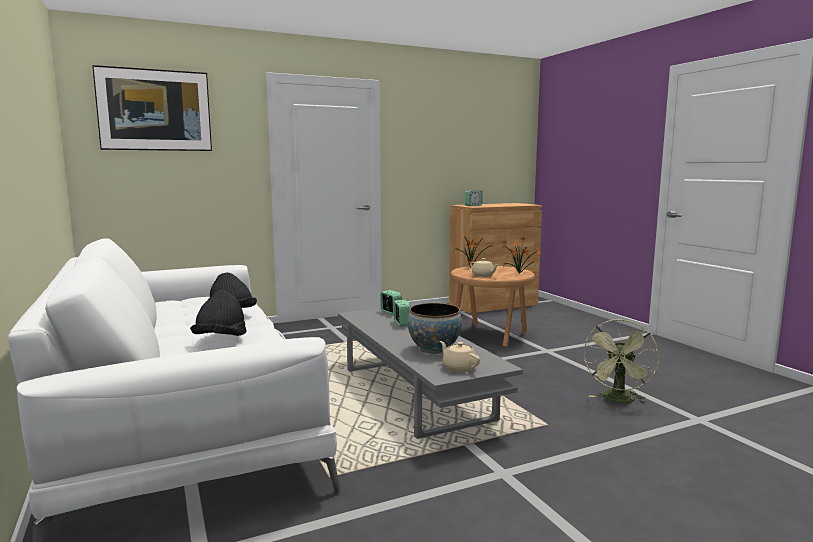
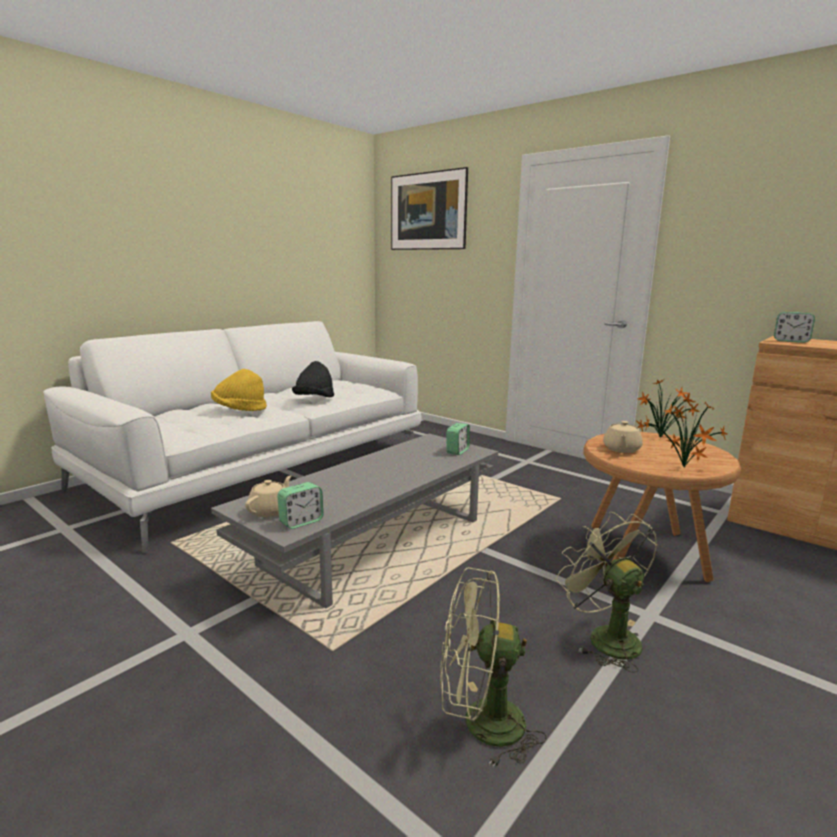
camera: 65 degrees right, 5 degrees up
black hat [190,290,246,336] -> yellow hat [211,369,267,411]
alarm clock [394,300,410,327] -> alarm clock moved to [277,482,324,529]
bowl [408,303,462,354] -> none
none -> green fan [556,512,657,673]

